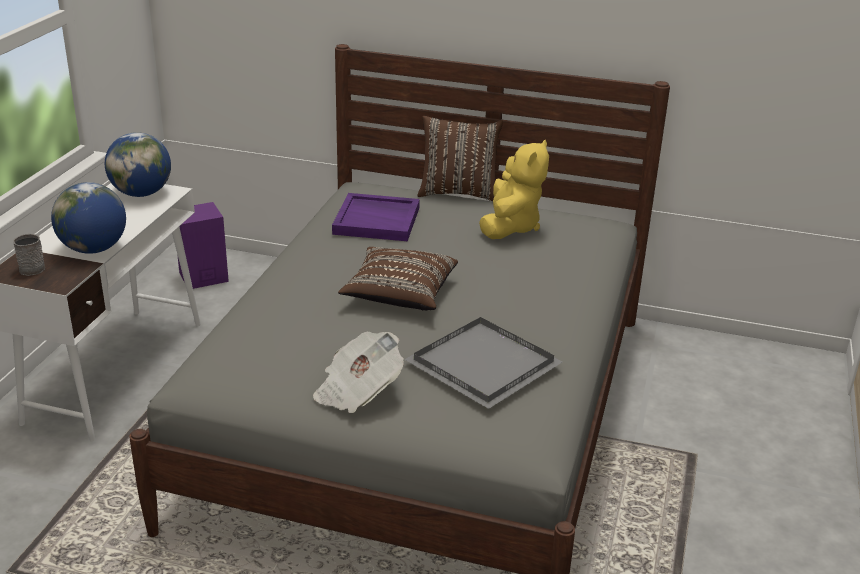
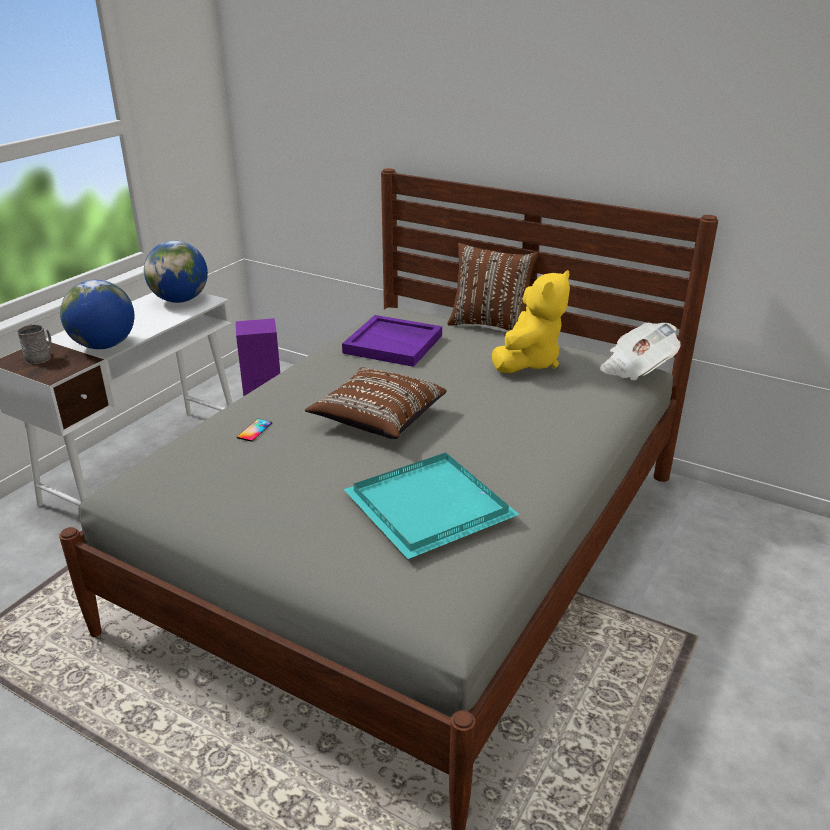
camera: 15 degrees right, 0 degrees up
newspaper [313,332,404,413] -> newspaper moved to [600,323,681,380]
grey tray [404,317,563,409] -> turquoise tray [344,452,520,559]
none -> phone [237,419,272,442]

